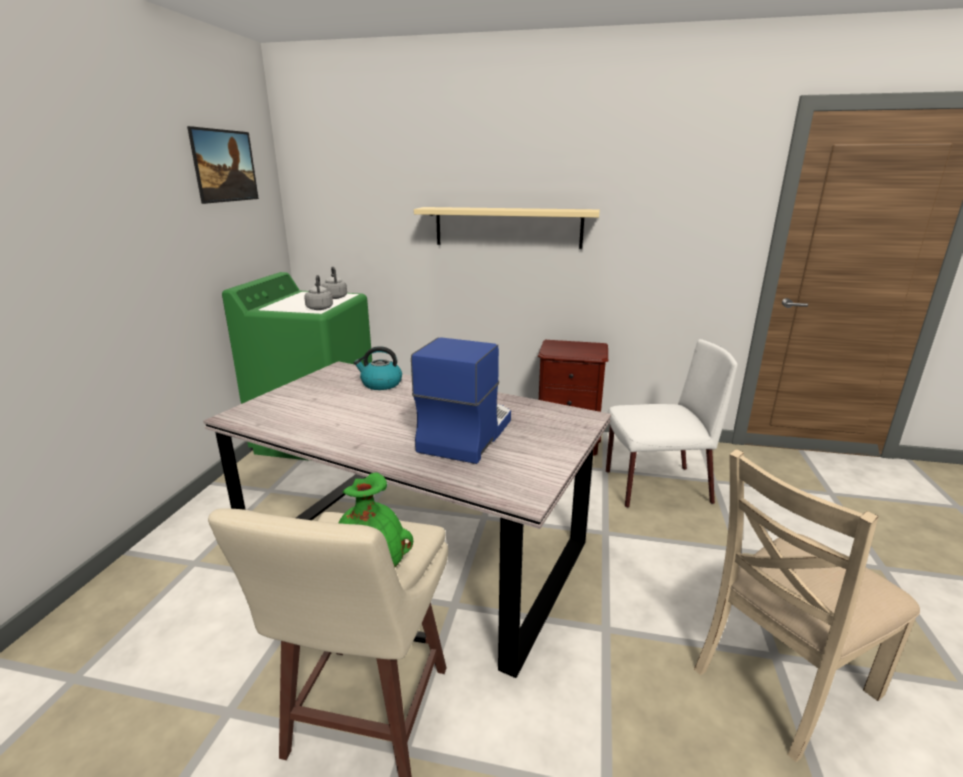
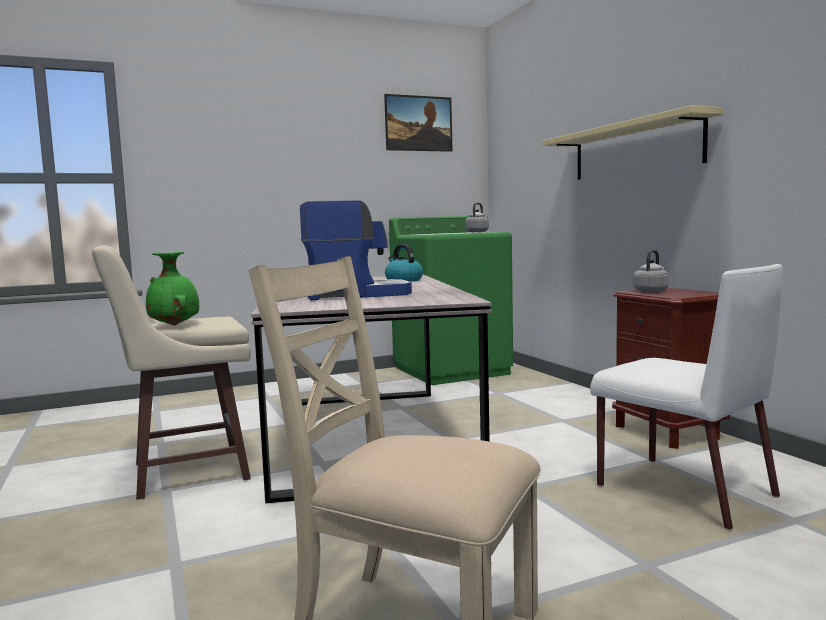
camera: 55 degrees right, 15 degrees down
grey kettle [304,275,333,310] -> grey kettle moved to [633,250,669,292]

